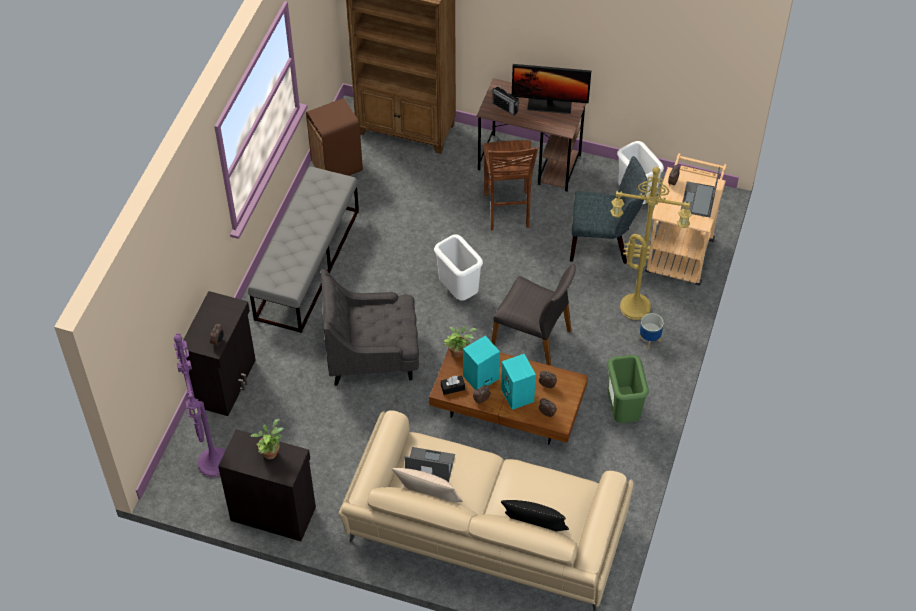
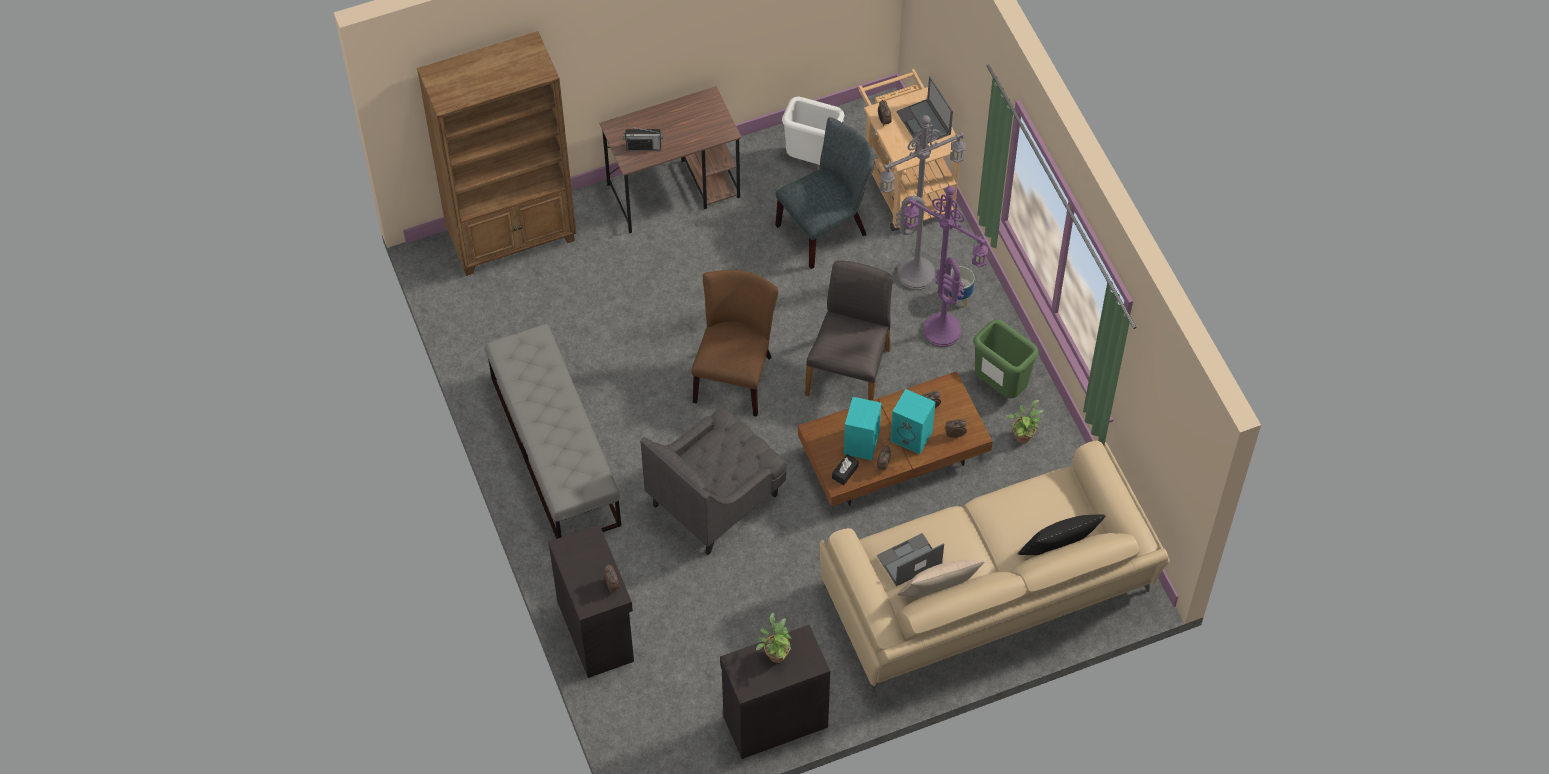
camera: 40 degrees left, 5 degrees up
purple floor lamp [174,333,226,477] -> purple floor lamp moved to [903,186,988,347]
brown trash can [306,98,363,176] -> none
white trash can [434,235,483,301] -> brown chair [691,270,778,417]
potted plant [444,326,477,358] -> potted plant moved to [1006,400,1044,443]
brown stool [483,140,538,231] -> none
grey chair [492,264,576,366] -> grey chair turned 60 degrees counterclockwise [805,261,893,400]
monitor [512,64,591,114] -> none
yellow floor lamp [610,167,692,320] -> grey floor lamp [880,115,965,290]

